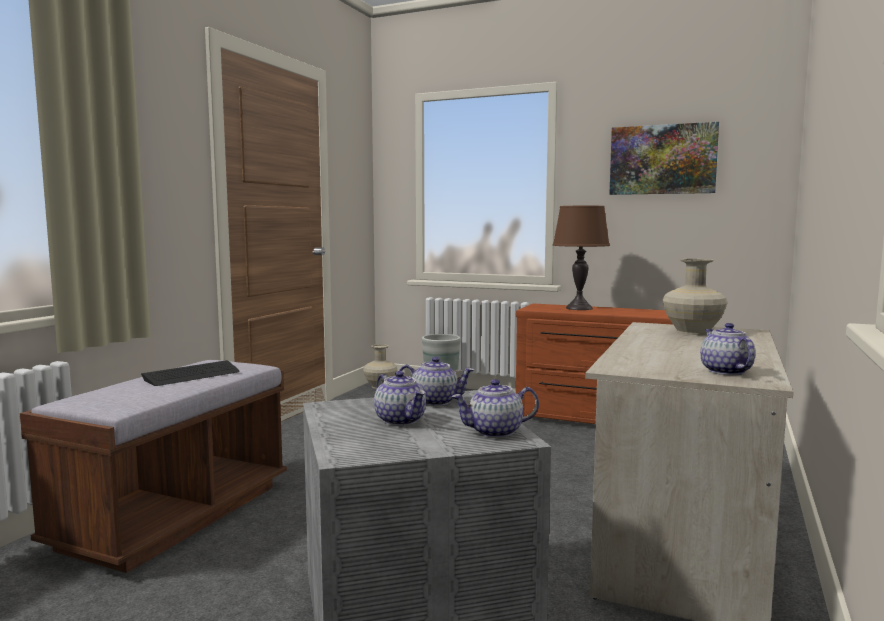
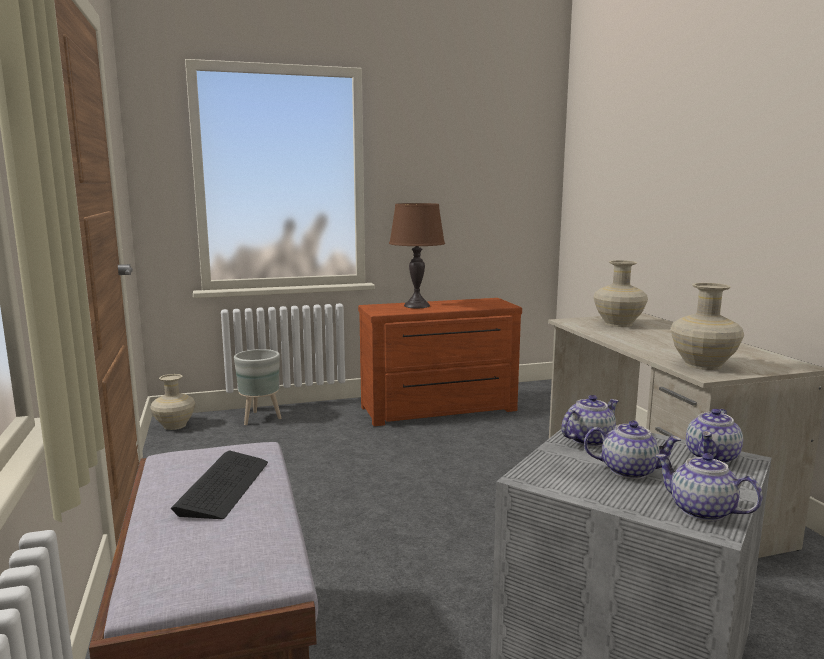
camera: 40 degrees left, 5 degrees up
picture [609,122,719,195] -> none
teapot [700,323,756,375] -> teapot moved to [655,453,763,521]
none -> beige vase [671,283,744,370]

